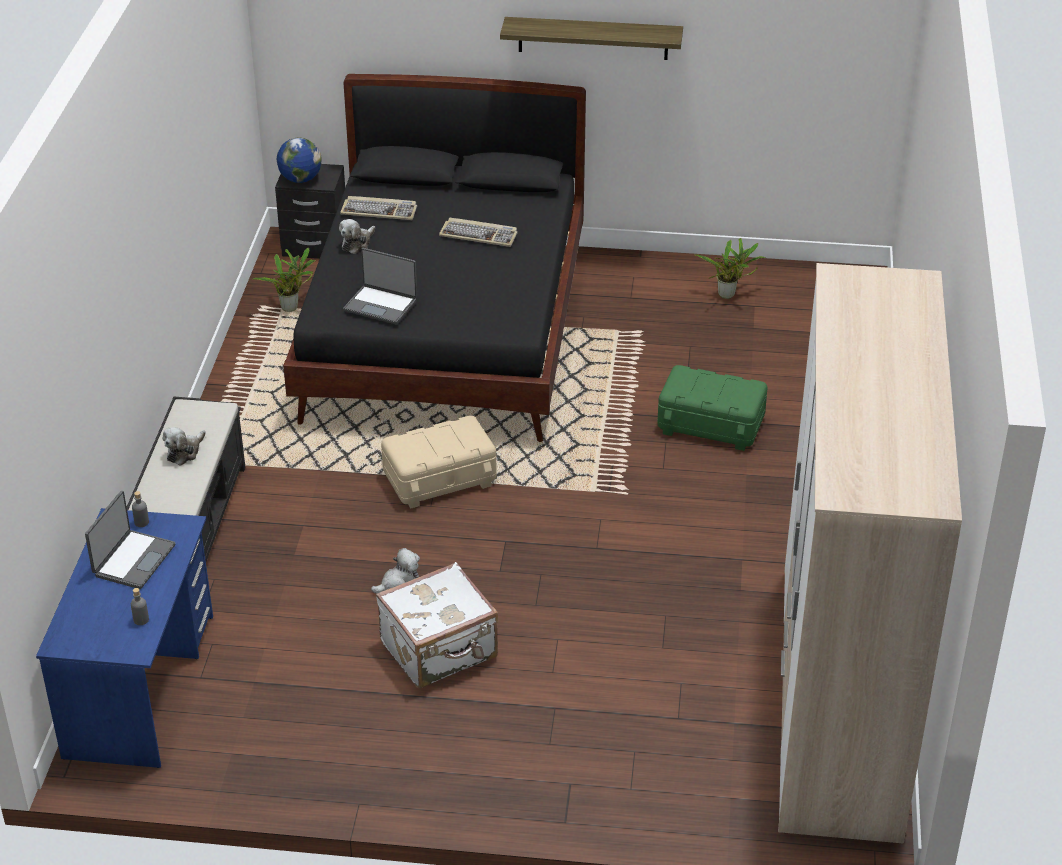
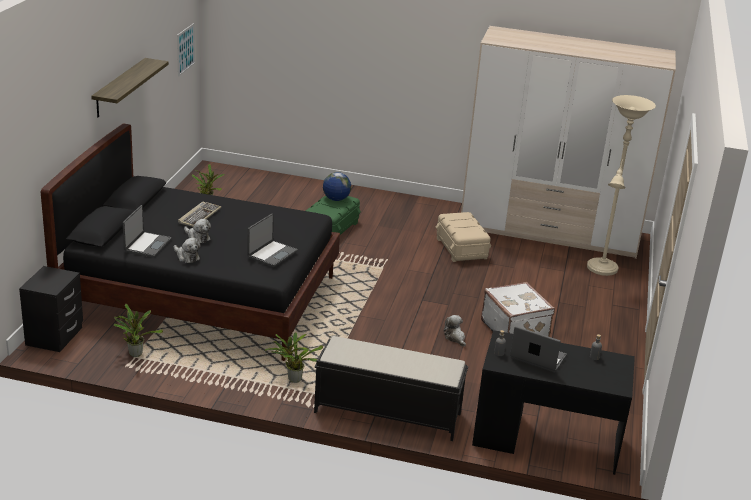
camera: 85 degrees left, 10 degrees down
blue desk [36,508,213,768] -> black desk [472,330,635,475]
plush toy [163,427,205,466] -> plush toy moved to [184,219,211,243]
globe [277,137,322,183] -> globe moved to [323,172,351,201]
keyboard [340,196,417,220] -> laptop [123,205,171,258]
beige storage box [381,416,497,509] -> beige storage box moved to [436,212,491,262]
none -> picture [177,23,195,77]
none -> potted plant [264,332,323,383]
none -> beige floor lamp [587,95,656,276]

